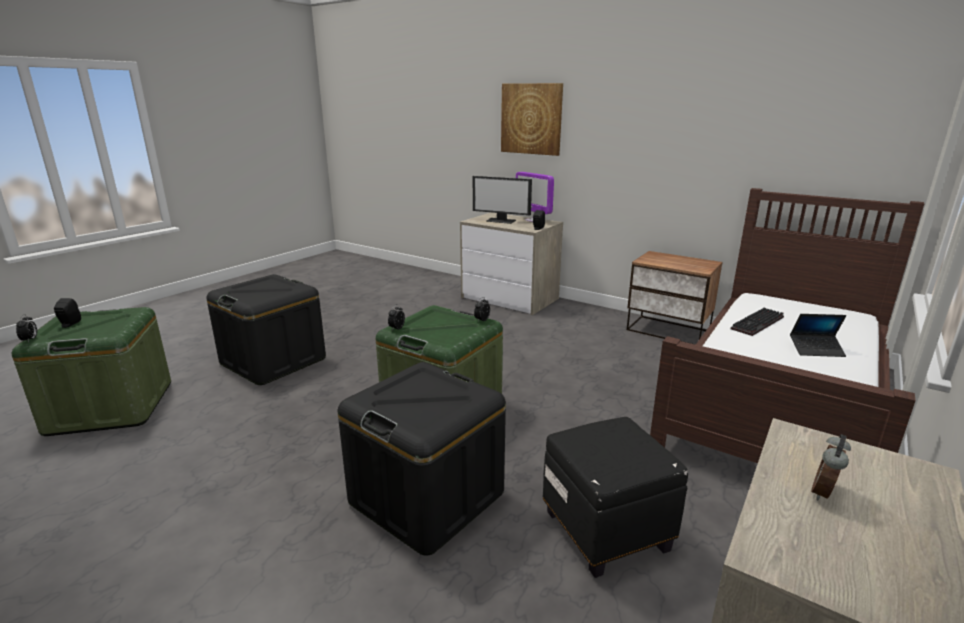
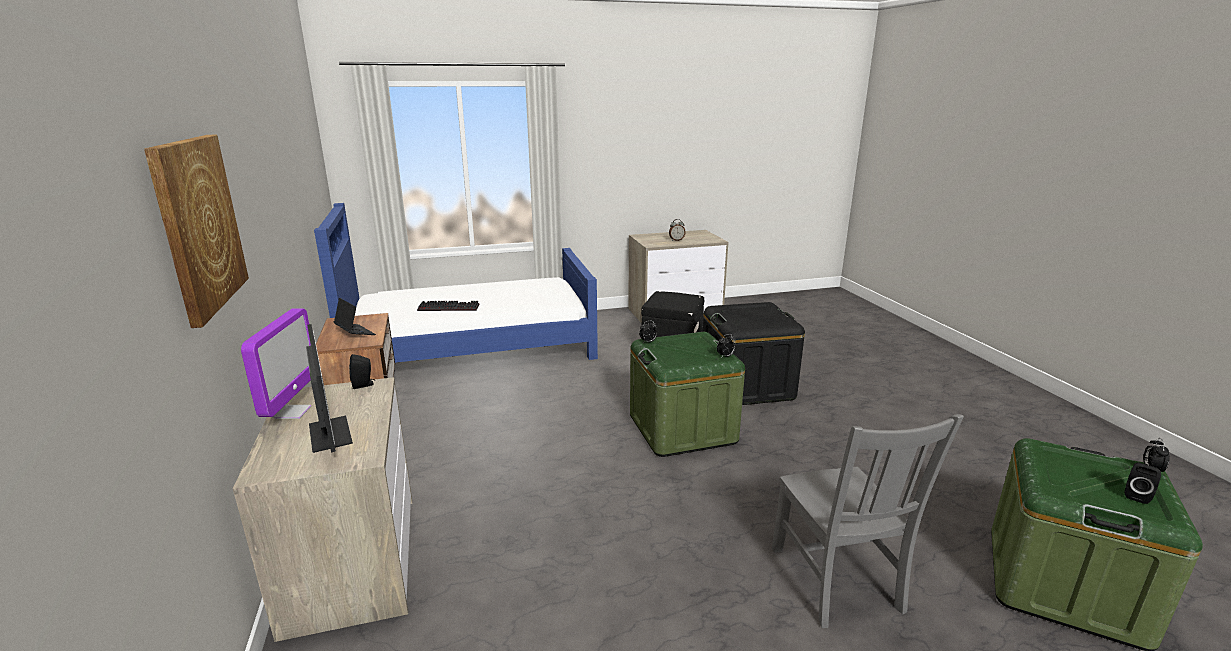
camera: 140 degrees left, 0 degrees up
black storage box [206,274,326,385] -> grey chair [772,414,964,628]
brown bed [650,188,924,463] -> blue bed [314,203,598,363]
laptop [790,314,846,357] -> laptop moved to [334,298,376,335]

